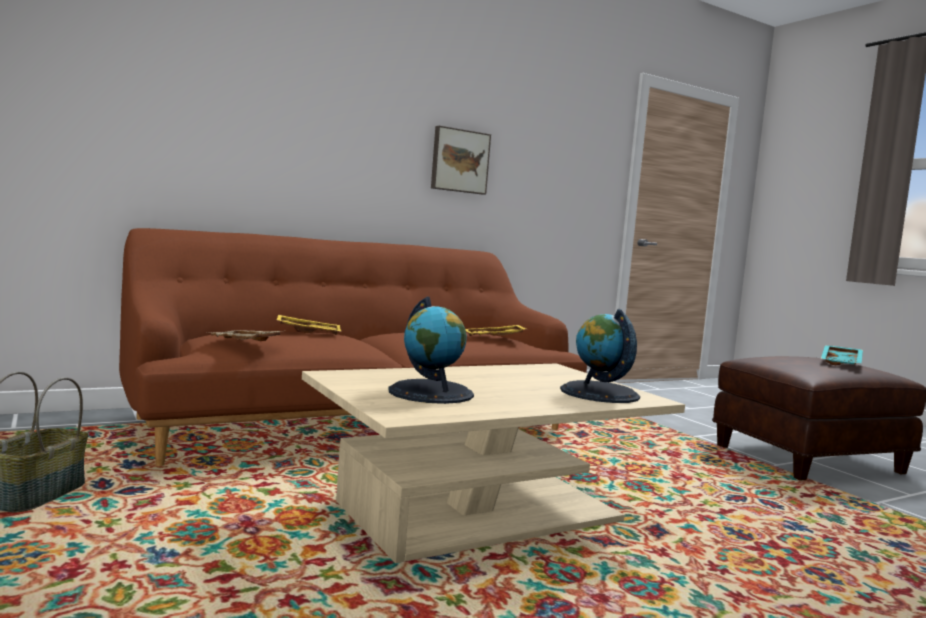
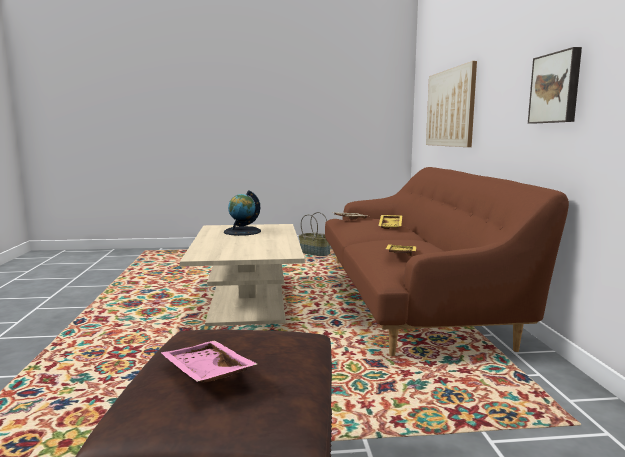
camera: 115 degrees right, 5 degrees up
globe [560,309,640,403] -> none
turquoise tray [821,345,863,365] -> pink tray [161,341,257,383]
none -> picture [426,61,477,147]

